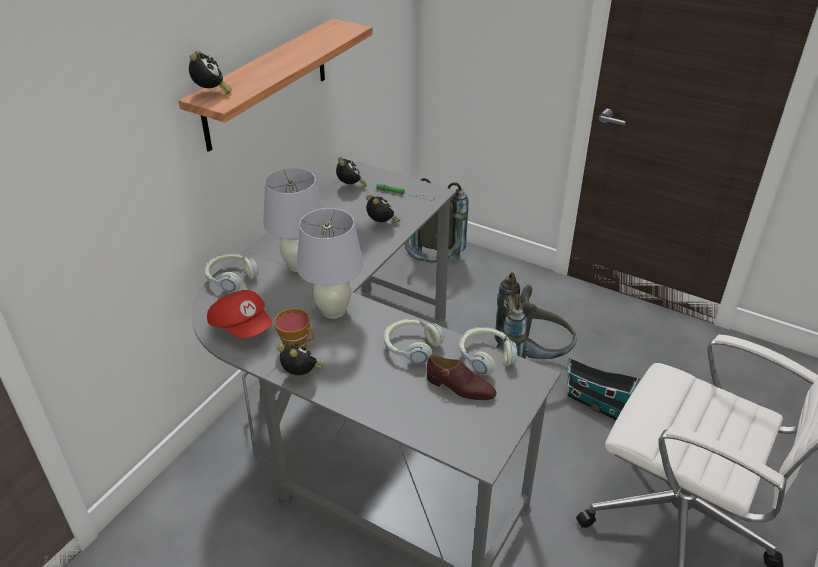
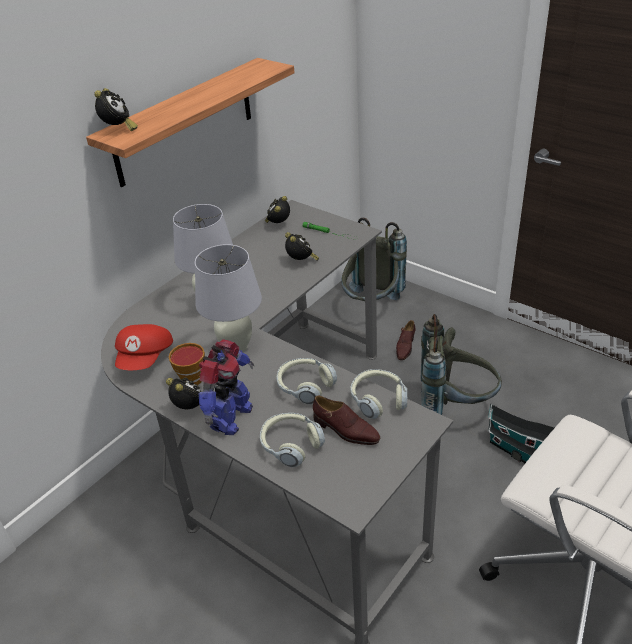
camera: 10 degrees right, 0 degrees up
headphones [204,254,259,292] -> headphones moved to [260,413,325,467]
red cap [207,290,272,338] -> red cap turned 45 degrees clockwise [115,324,173,370]
alarm clock [336,157,367,188] -> alarm clock turned 150 degrees counterclockwise [265,196,290,223]
none -> toy robot [199,339,254,435]
none -> brown shoe [396,320,416,360]

